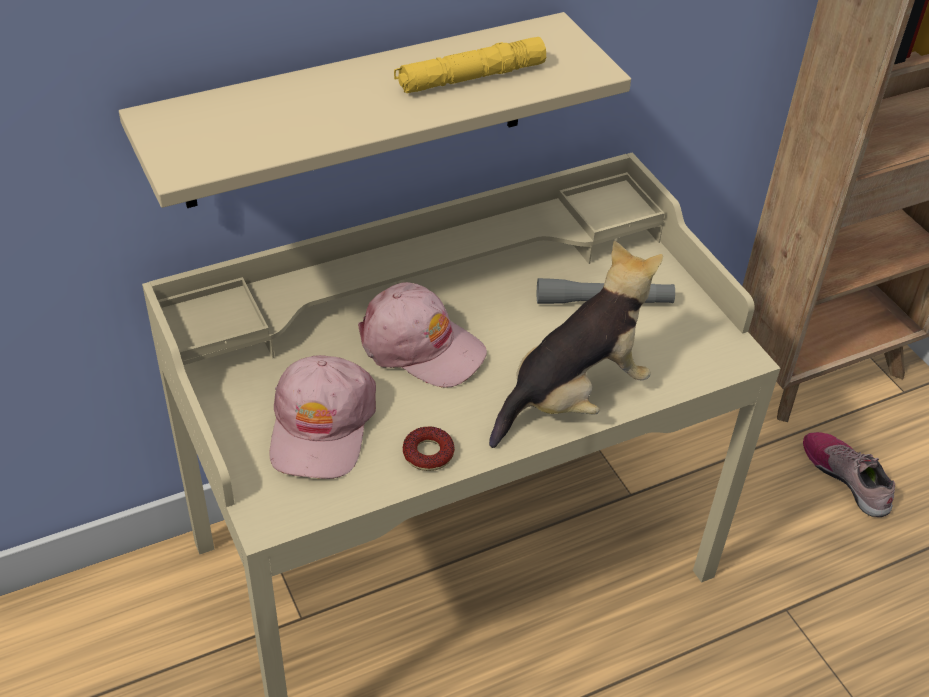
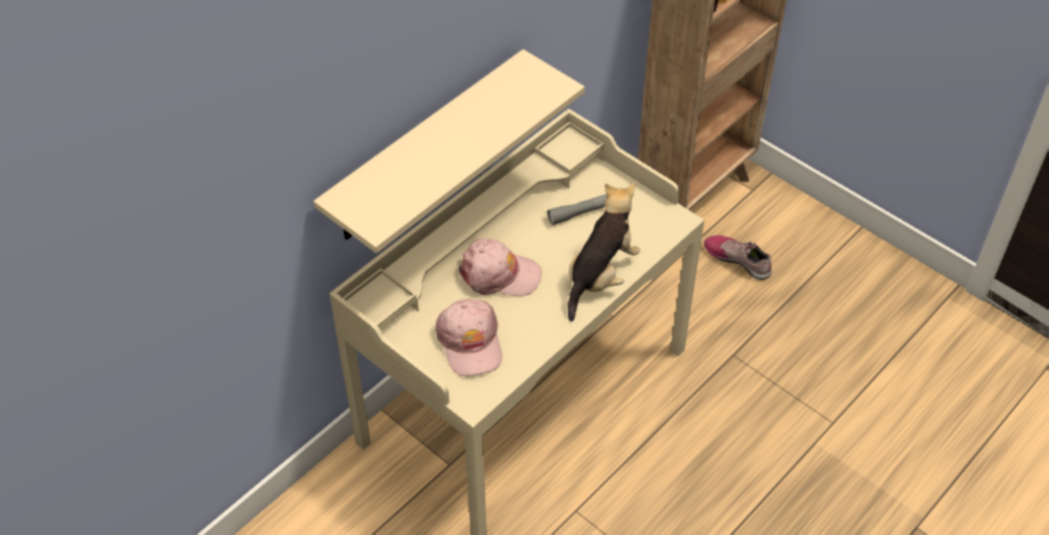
camera: 20 degrees left, 5 degrees up
yellow flashlight [394,37,546,93] -> none
donut [403,426,455,471] -> none

